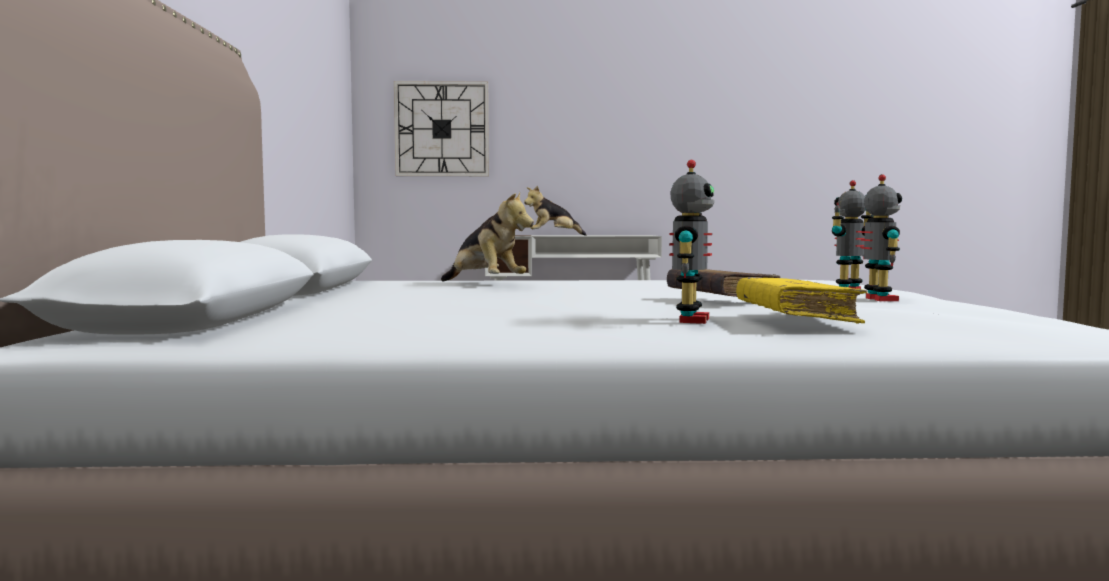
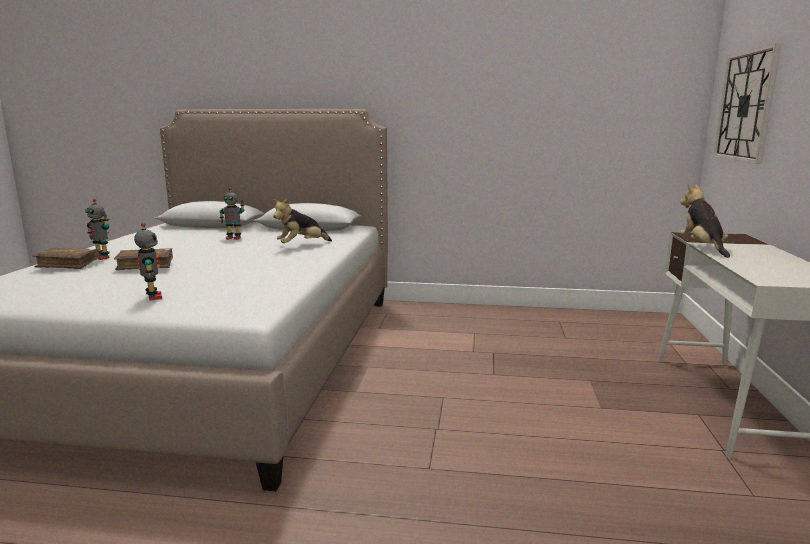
camera: 100 degrees right, 10 degrees up
yellow book [736,277,867,324] -> brown book [32,248,99,269]
toy robot [861,174,902,301] -> toy robot moved to [220,188,245,240]

